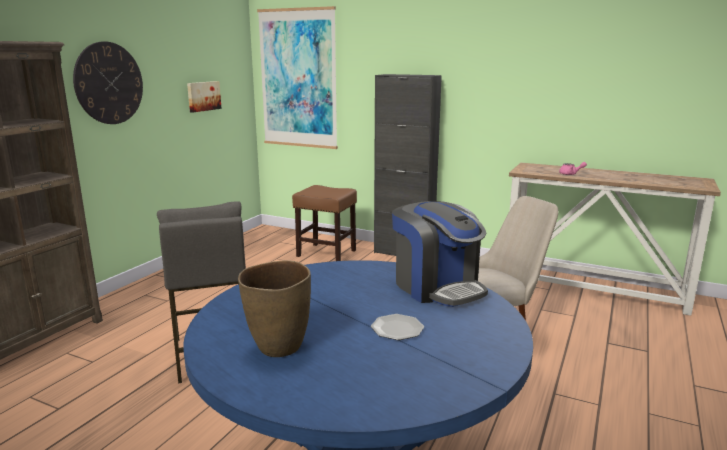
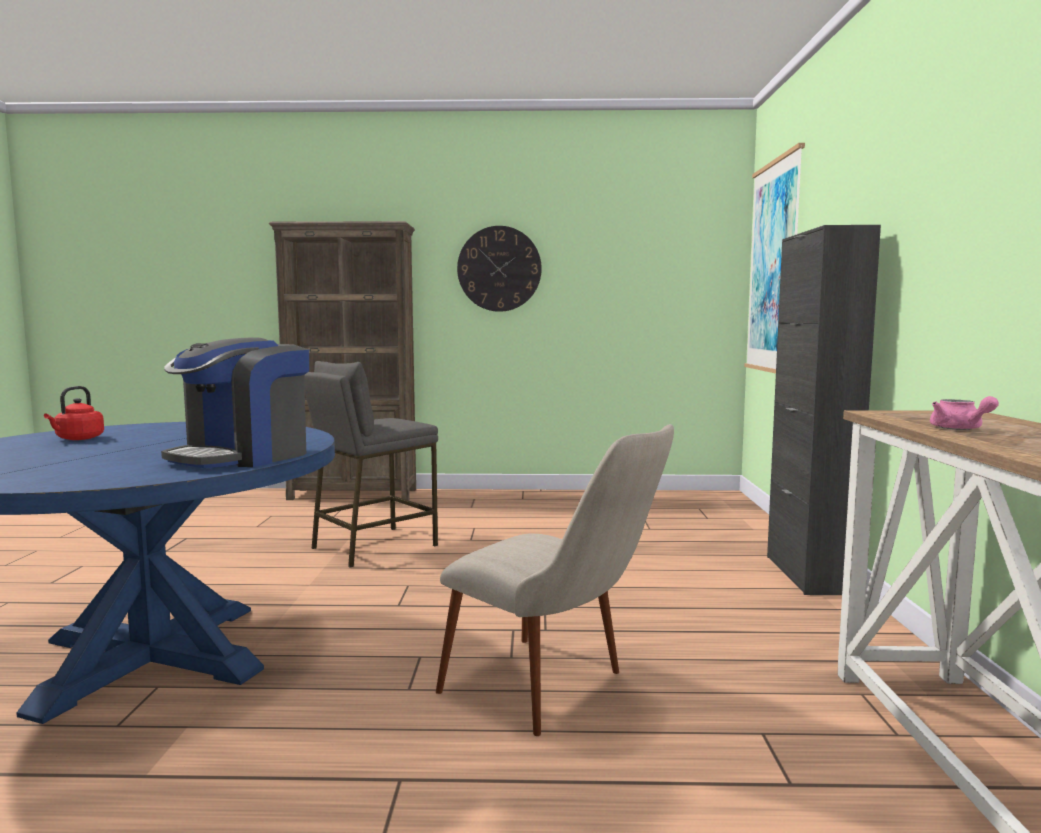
camera: 65 degrees right, 10 degrees down
picture [187,81,222,113] -> none
brown vase [238,260,311,357] -> red kettle [44,386,104,440]
brown stool [292,185,357,261] -> none
plate [371,314,424,340] -> none

